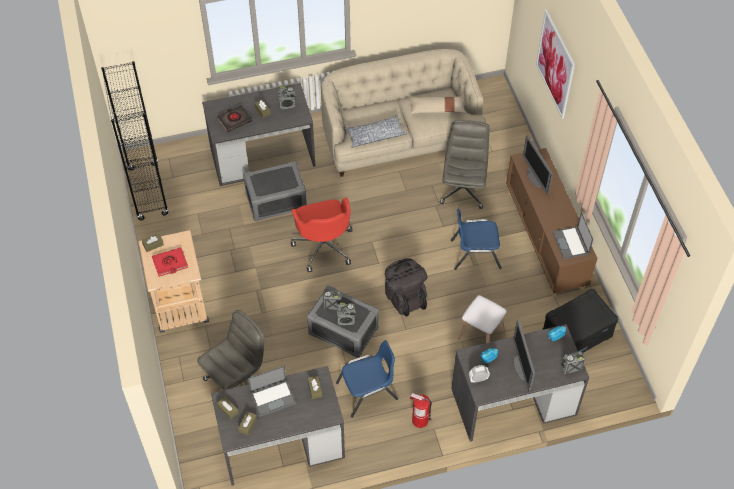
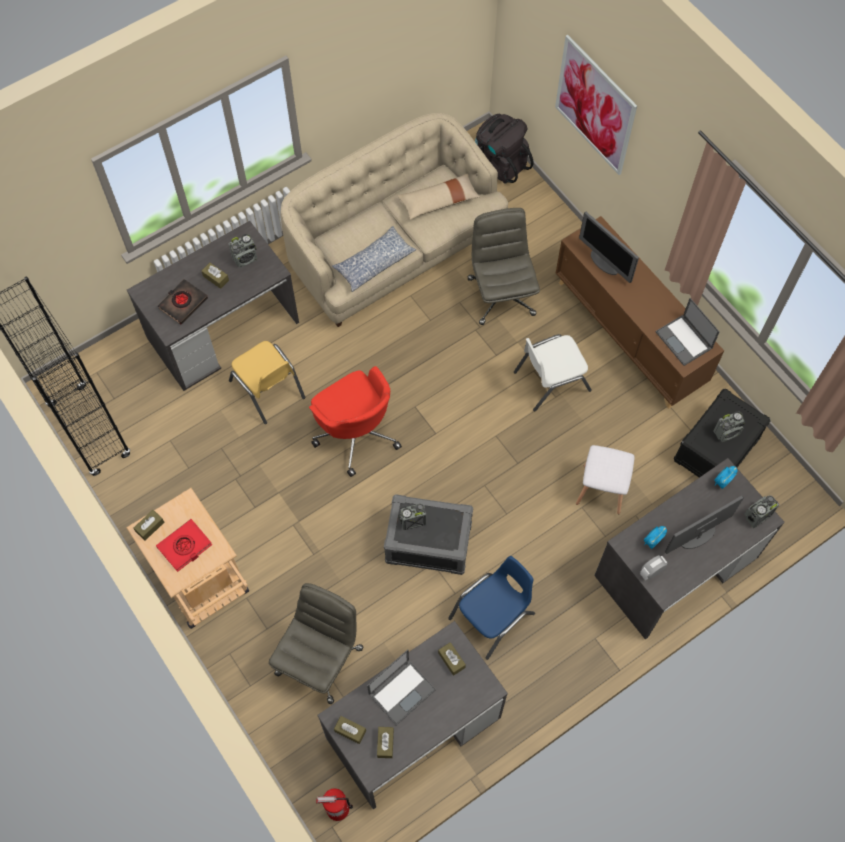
camera: 20 degrees left, 10 degrees up
grey storage box [243,161,307,221] -> yellow chair [229,341,305,424]
radio [336,303,356,325] -> radio moved to [713,411,745,442]
black backpack [385,258,427,316] -> black backpack moved to [475,114,534,184]
fire extinguisher [410,393,432,428] -> fire extinguisher moved to [316,788,353,821]
blue chair [451,209,502,270] -> white chair [514,334,592,411]
monitor [513,320,535,391] -> monitor turned 90 degrees clockwise [665,496,744,554]

